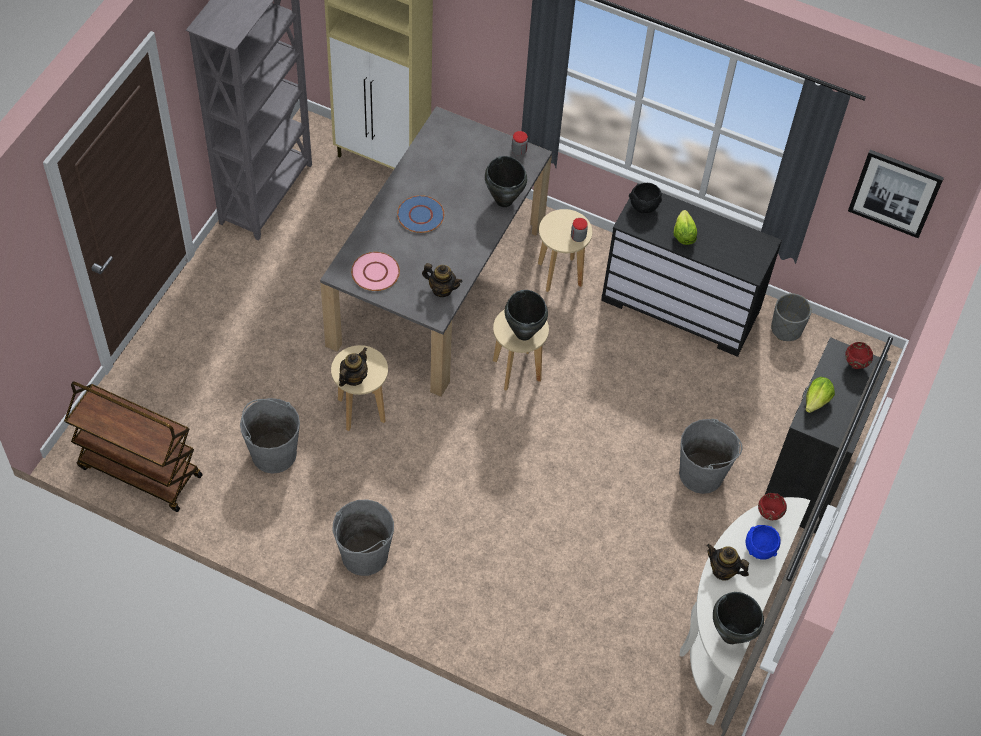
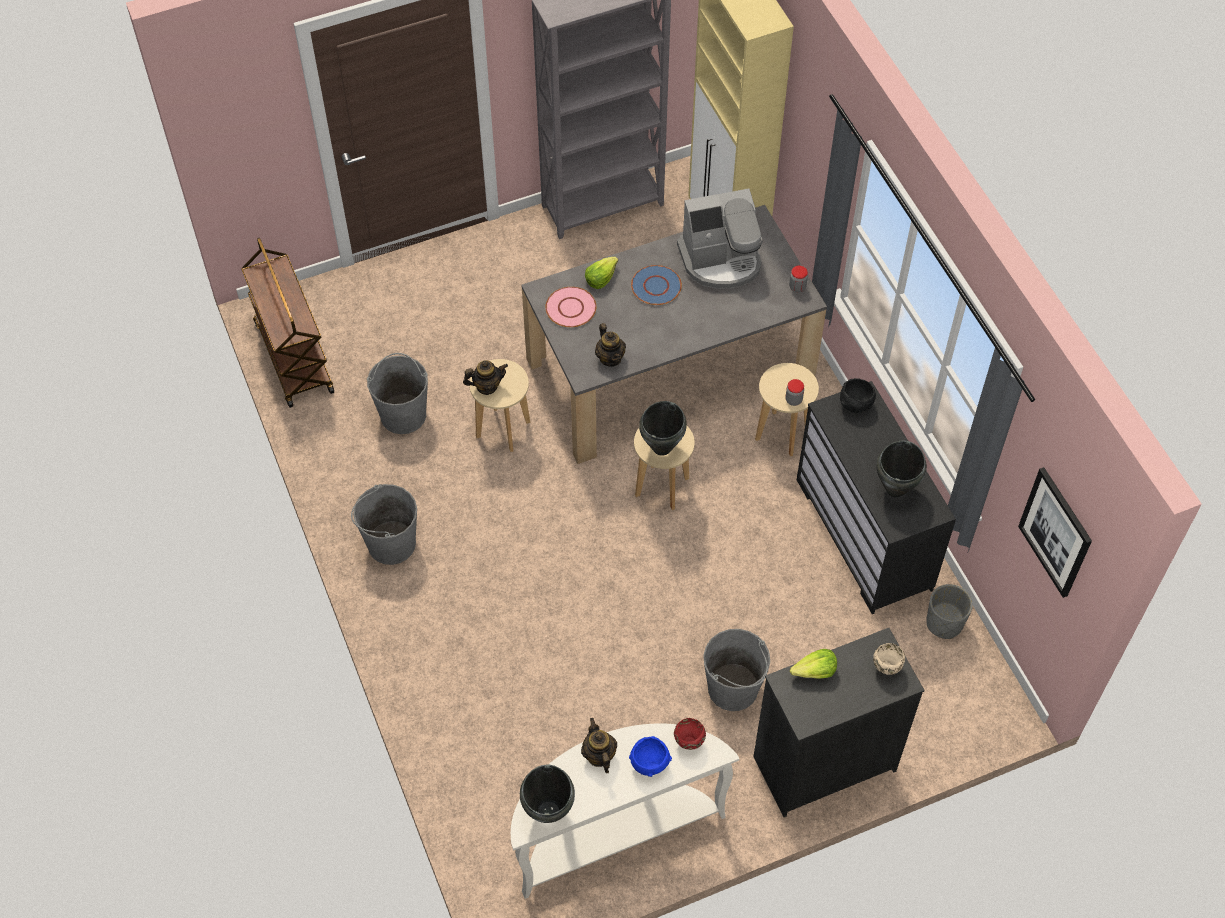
camera: 45 degrees right, 0 degrees up
black cooking pot [485,156,527,207] -> black cooking pot moved to [877,441,927,498]
lettuce [674,210,697,245] -> lettuce moved to [585,257,618,289]
red bowl [845,342,873,369] -> beige bowl [873,643,905,675]
none -> coffee machine [677,189,763,289]

